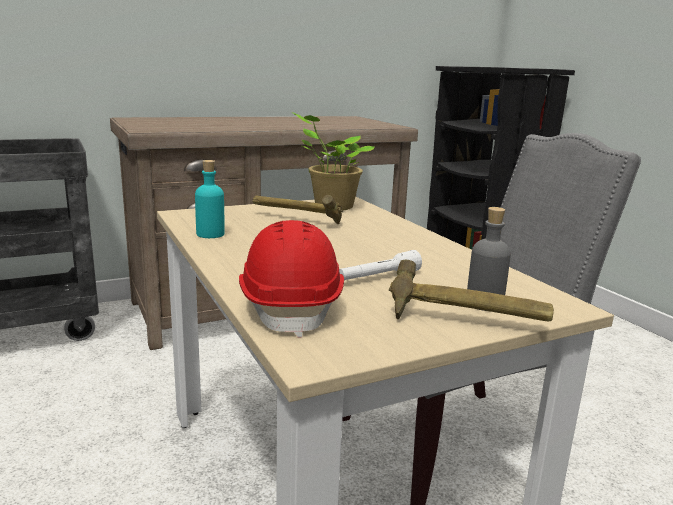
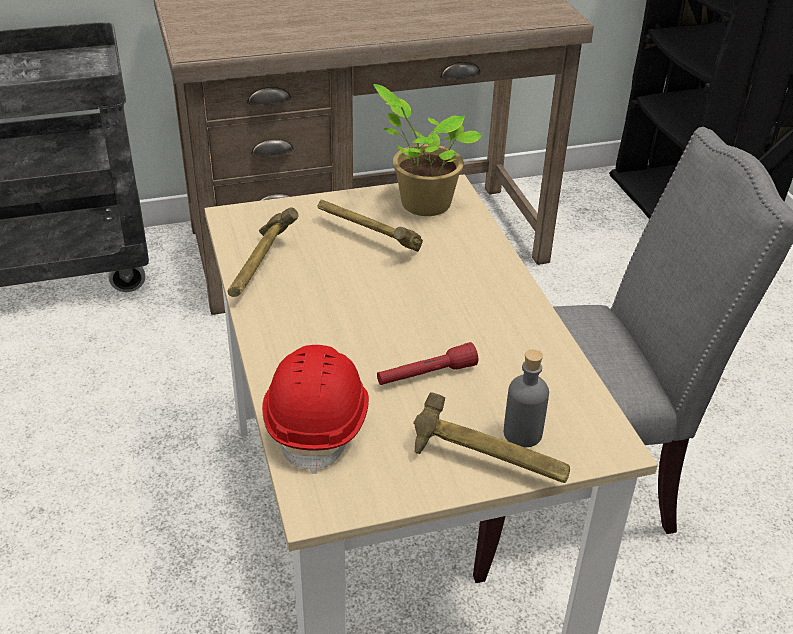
camera: 10 degrees right, 20 degrees up
turquoise bottle [195,160,225,238] -> hammer [228,207,298,297]
white flashlight [339,250,422,280] -> red flashlight [377,342,478,385]

